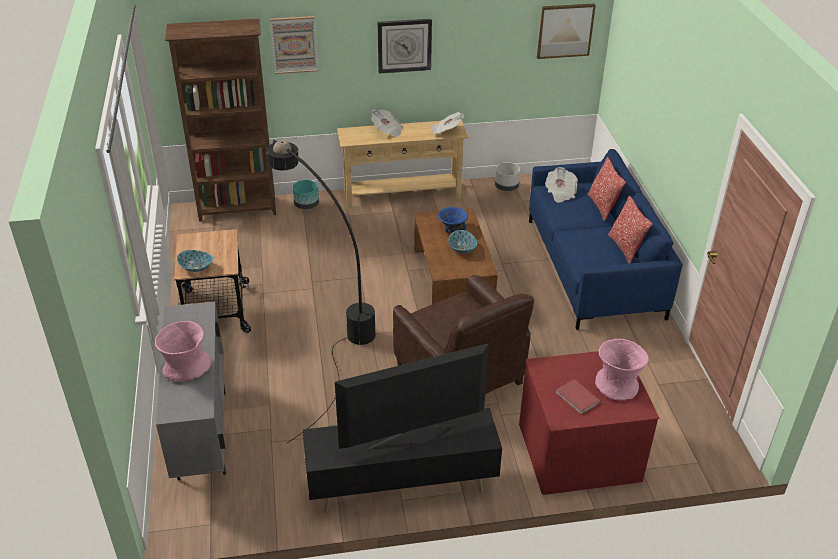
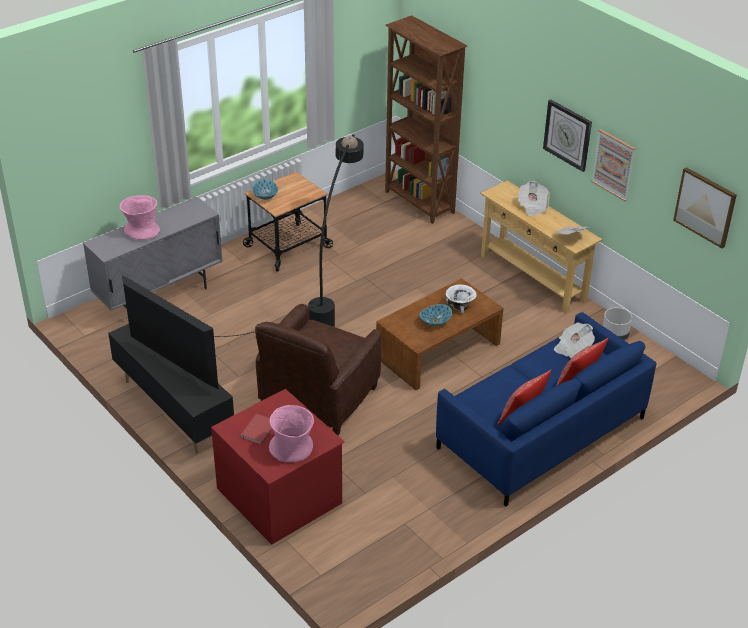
camera: 60 degrees right, 0 degrees up
picture [270,16,318,74] -> picture moved to [591,129,636,201]
turquoise planter [293,180,319,209] -> none
blue bowl [438,207,468,233] -> white bowl [446,285,477,313]

